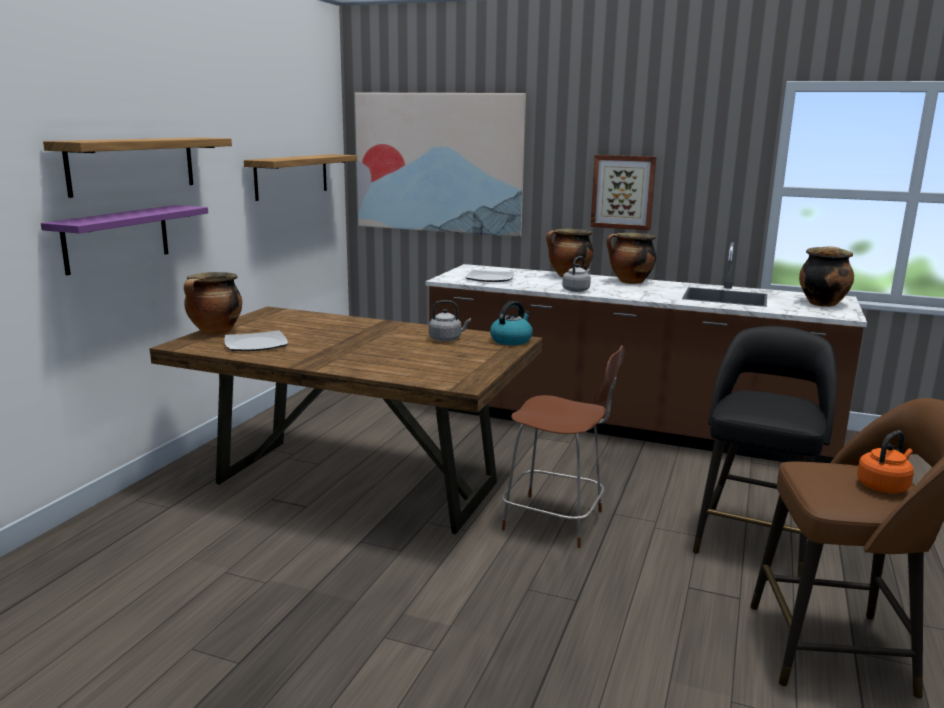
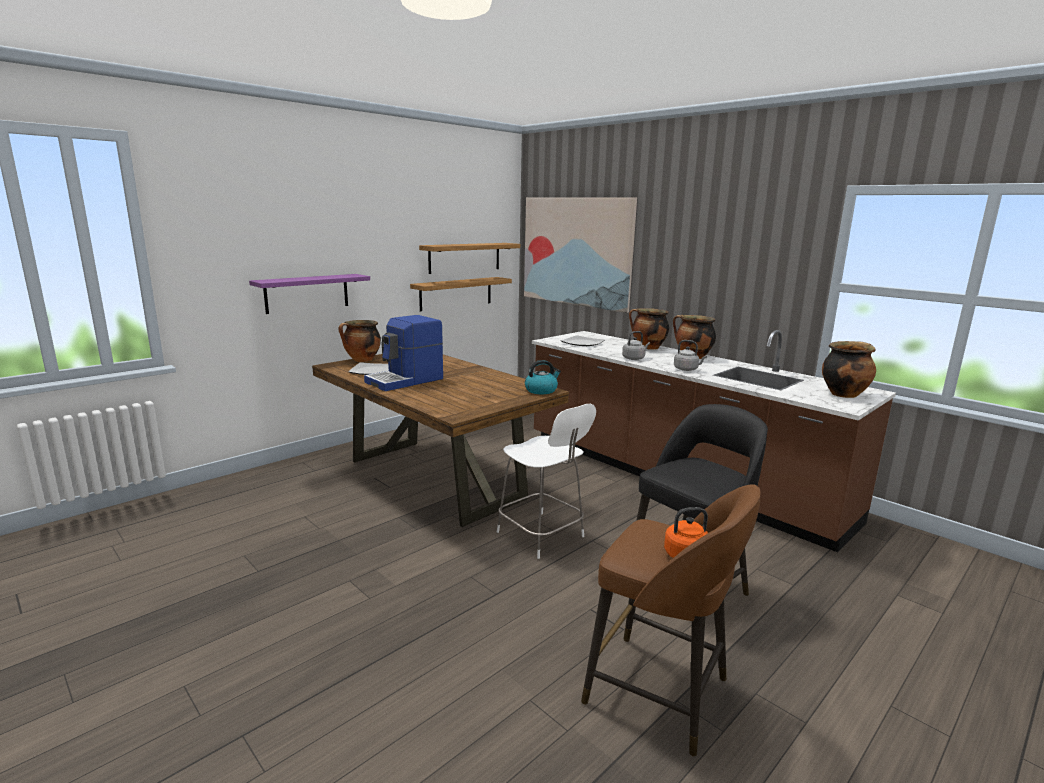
camera: 25 degrees right, 0 degrees up
shelf [43,138,232,198] -> shelf moved to [410,277,512,312]
grey kettle [429,300,471,341] -> grey kettle moved to [674,340,707,371]
brown chair [501,345,625,548] -> white chair [497,404,596,559]
picture [590,155,656,231] -> none
none -> coffee machine [364,315,443,391]

